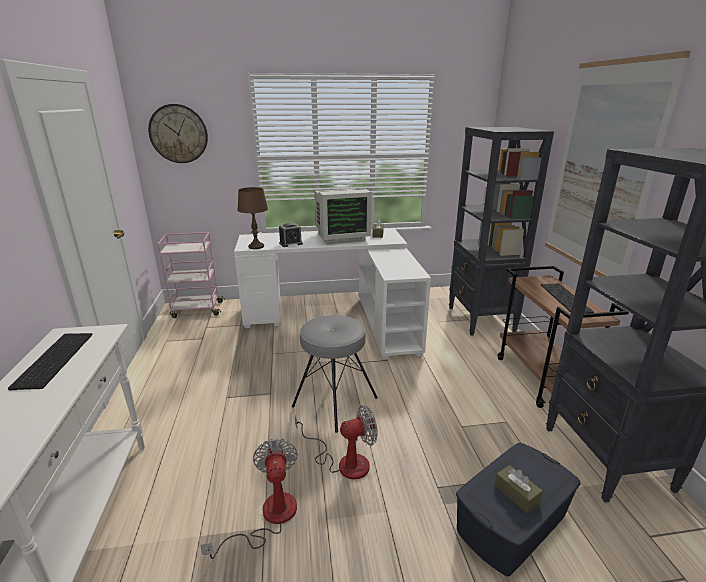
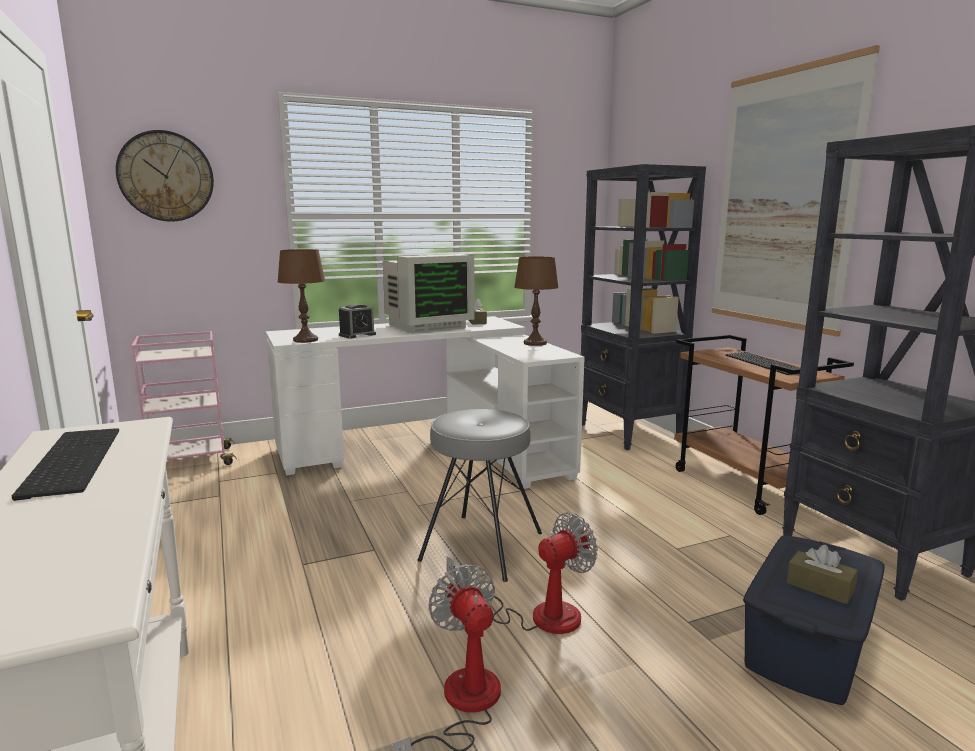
camera: 15 degrees left, 10 degrees down
none -> brown table lamp [514,256,559,346]

